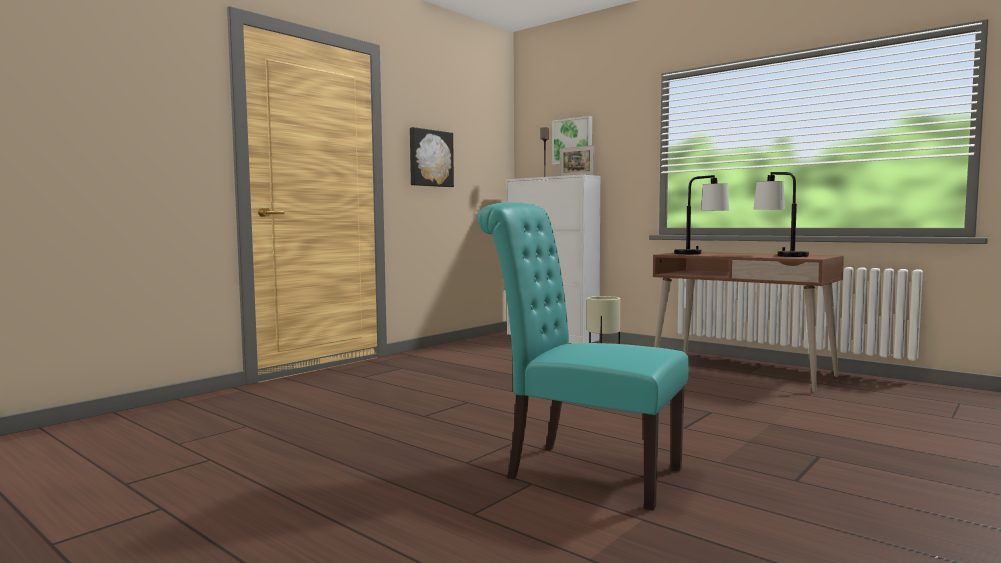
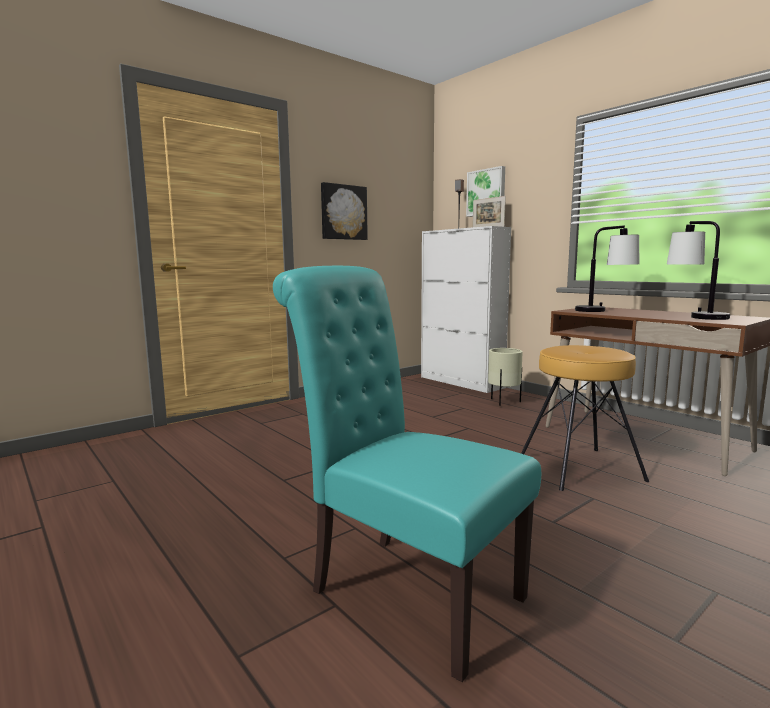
camera: 10 degrees right, 5 degrees up
none -> brown stool [521,345,649,491]

